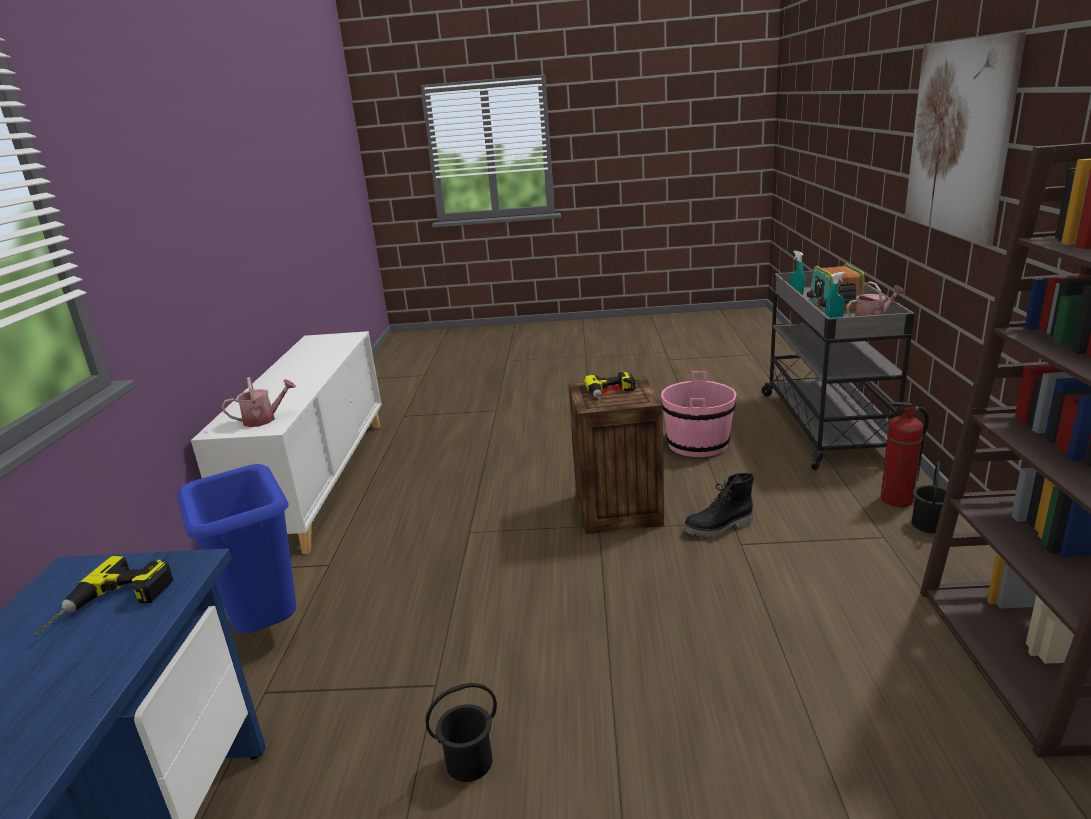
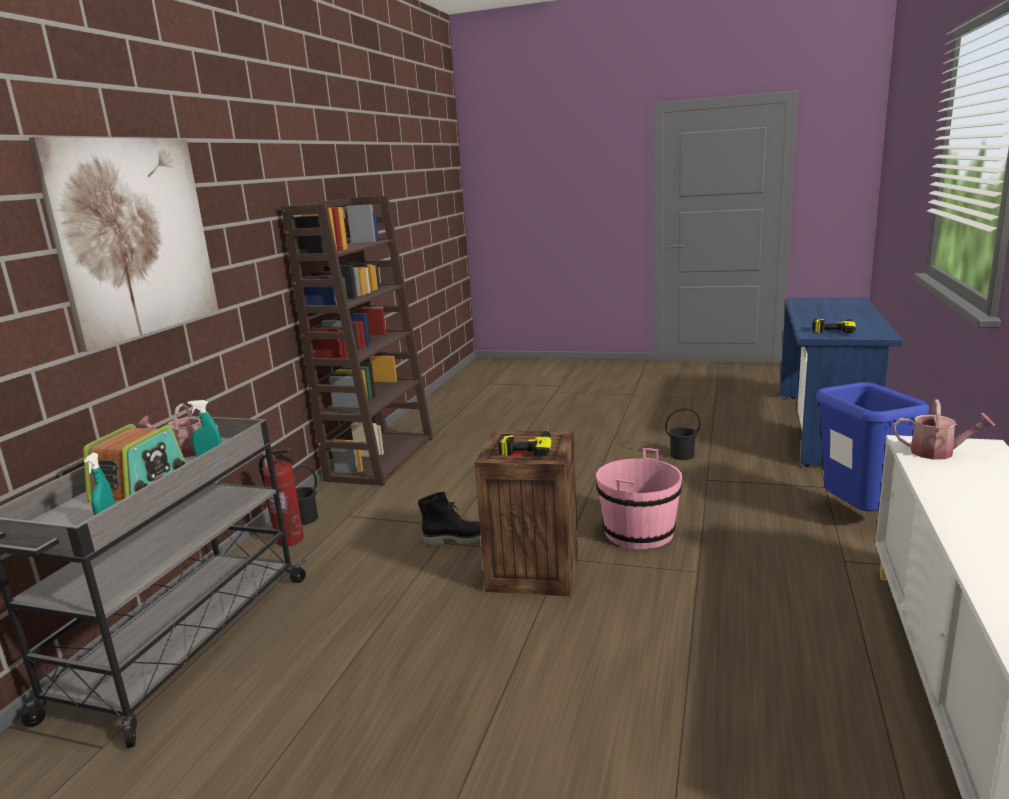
camera: 165 degrees left, 5 degrees down
watering can [222,377,296,427] -> watering can turned 150 degrees counterclockwise [893,399,995,460]
pink bucket [661,371,736,457] -> pink bucket moved to [596,448,682,549]

